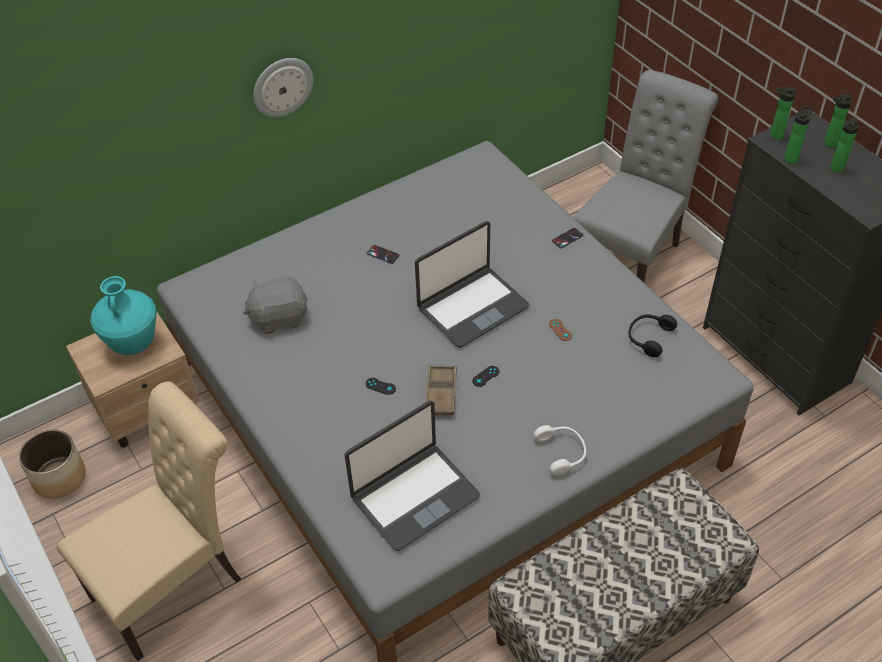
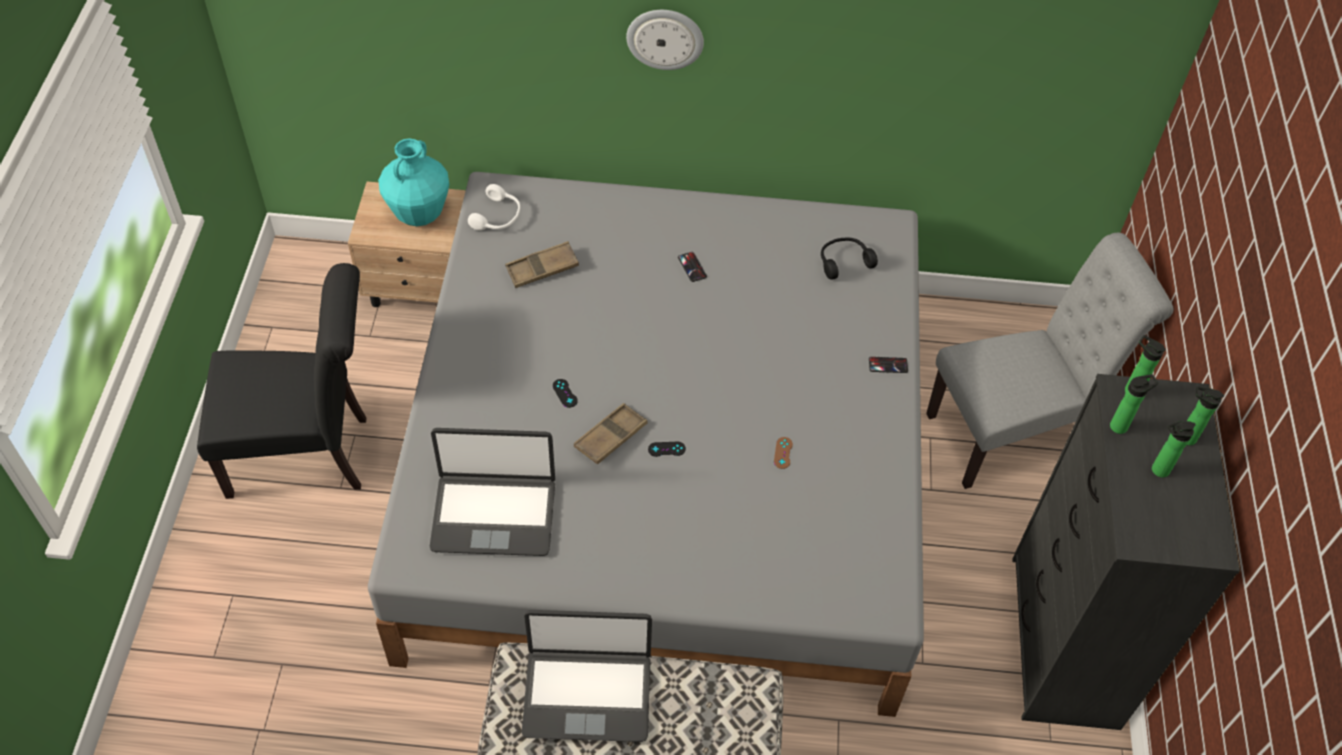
camera: 35 degrees right, 5 degrees up
planter [19,429,86,499] -> none
beige chair [56,381,241,661] -> black chair [197,263,366,499]
grey plush toy [243,276,308,334] -> brown tray [505,241,579,288]
laptop [415,221,529,348] -> laptop moved to [522,610,652,742]
white headphones [534,425,586,476] -> white headphones moved to [468,184,520,231]
black headphones [628,314,677,357] -> black headphones moved to [821,237,878,280]

